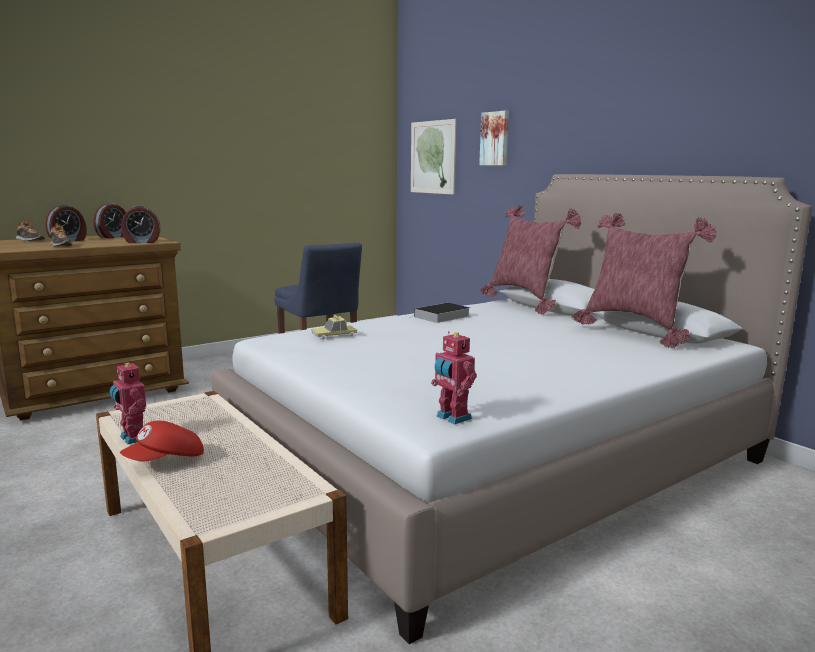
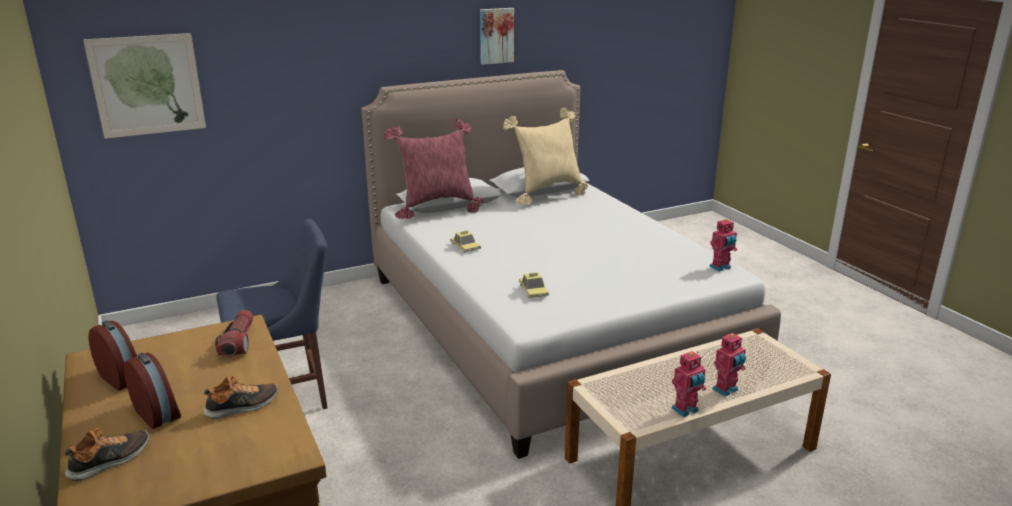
camera: 80 degrees left, 10 degrees up
red cap [120,421,204,462] -> toy robot [712,333,746,397]
alarm clock [121,206,161,243] -> flashlight [215,310,253,357]
book [409,303,470,323] -> toy car [450,230,481,253]
picture [479,111,509,165] -> picture moved to [480,8,514,65]
red pillow [571,213,717,349] -> beige pillow [503,108,588,205]

